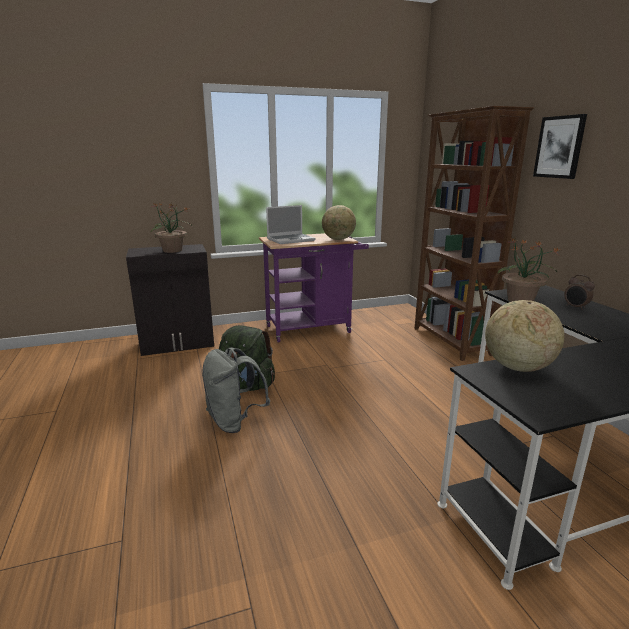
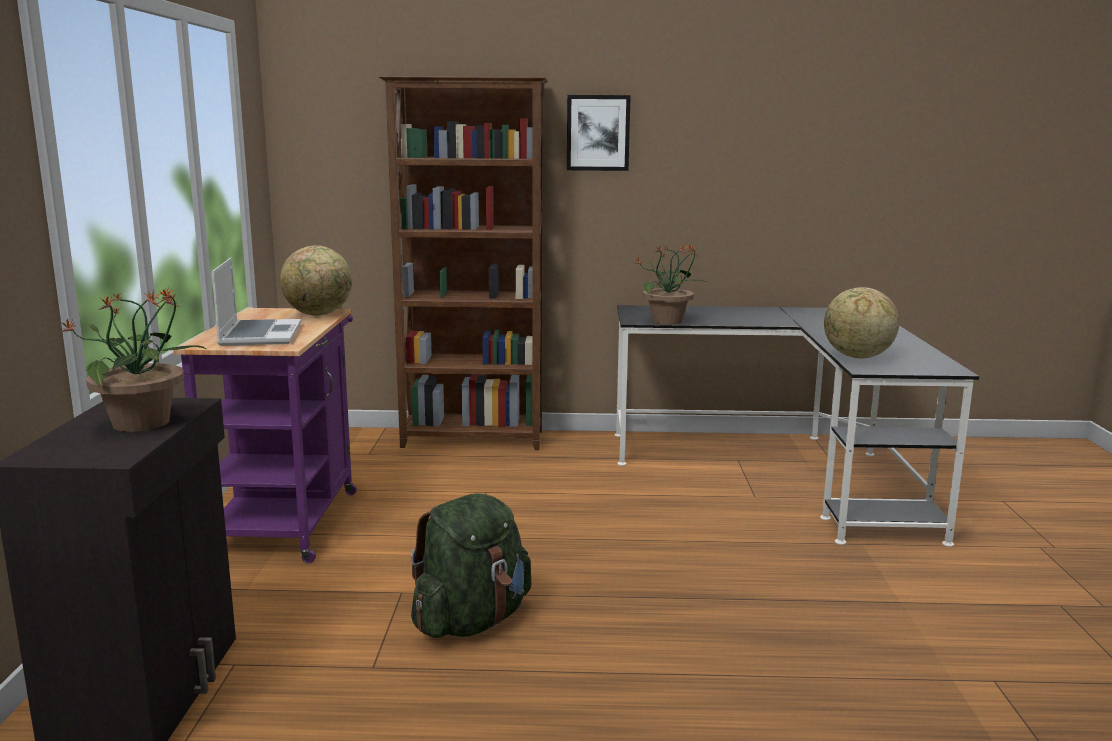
camera: 70 degrees left, 5 degrees down
grey backpack [202,348,270,433] -> none
alarm clock [564,275,595,310] -> none

